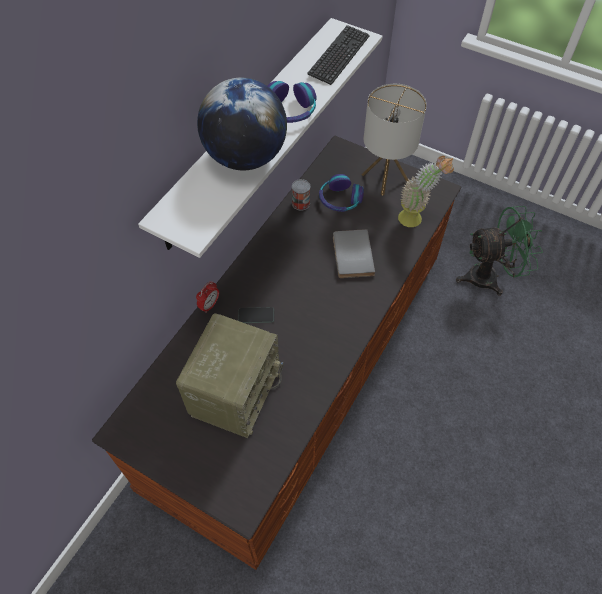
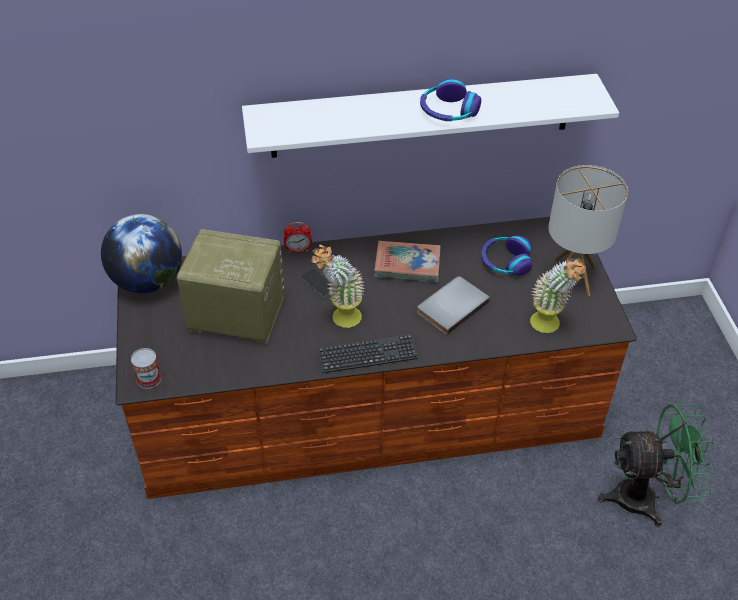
camera: 50 degrees right, 10 degrees down
radio [176,313,284,438] -> radio turned 150 degrees counterclockwise [177,229,285,344]
globe [197,78,287,170] -> globe moved to [101,214,182,293]
can [292,179,310,211] -> can moved to [131,348,161,389]
keyboard [307,26,370,85] -> keyboard moved to [318,334,418,373]
green fan [456,206,543,296] -> green fan turned 45 degrees counterclockwise [598,404,715,527]
none -> potted plant [311,245,365,328]
none -> book [374,241,441,283]

